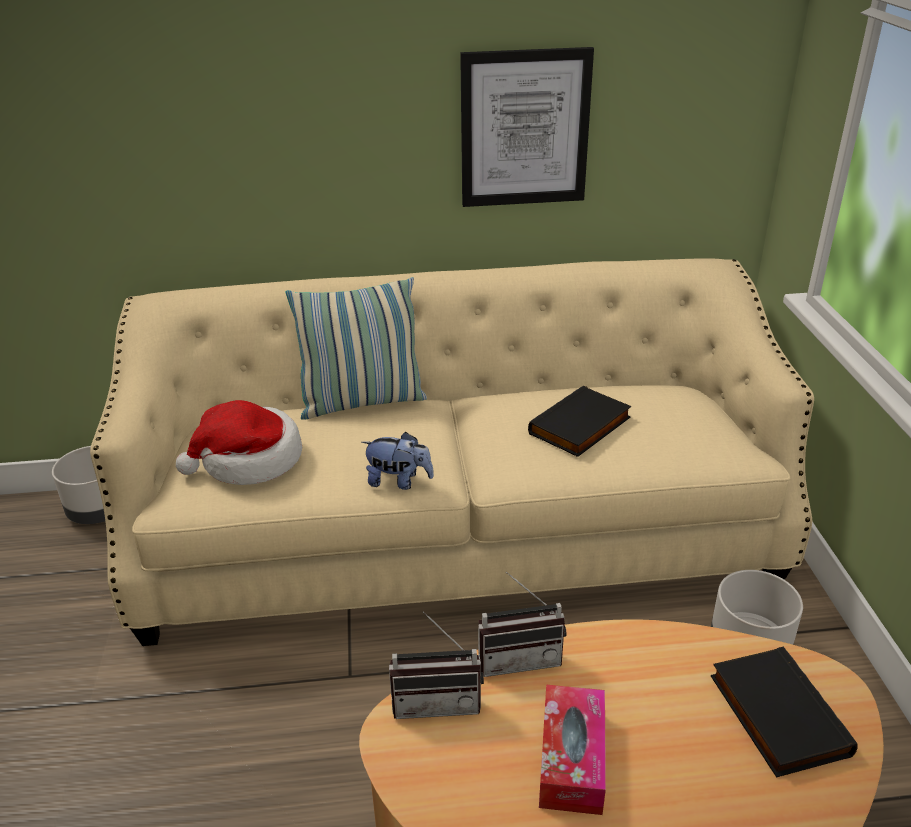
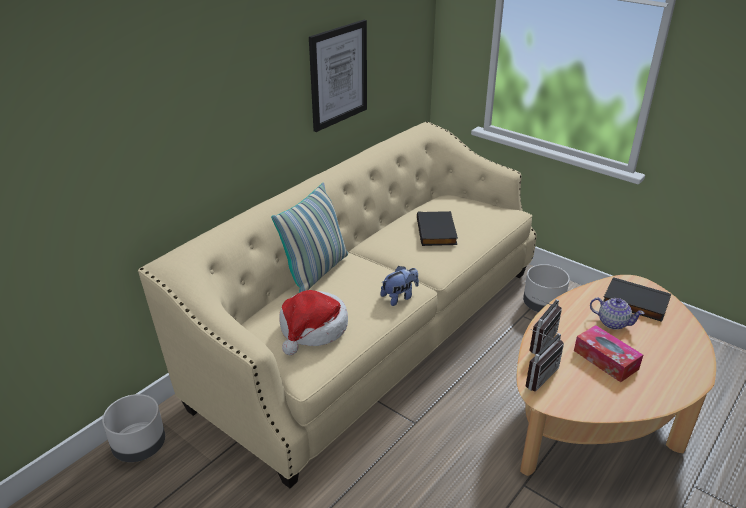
camera: 45 degrees left, 0 degrees up
none -> teapot [590,297,645,330]

